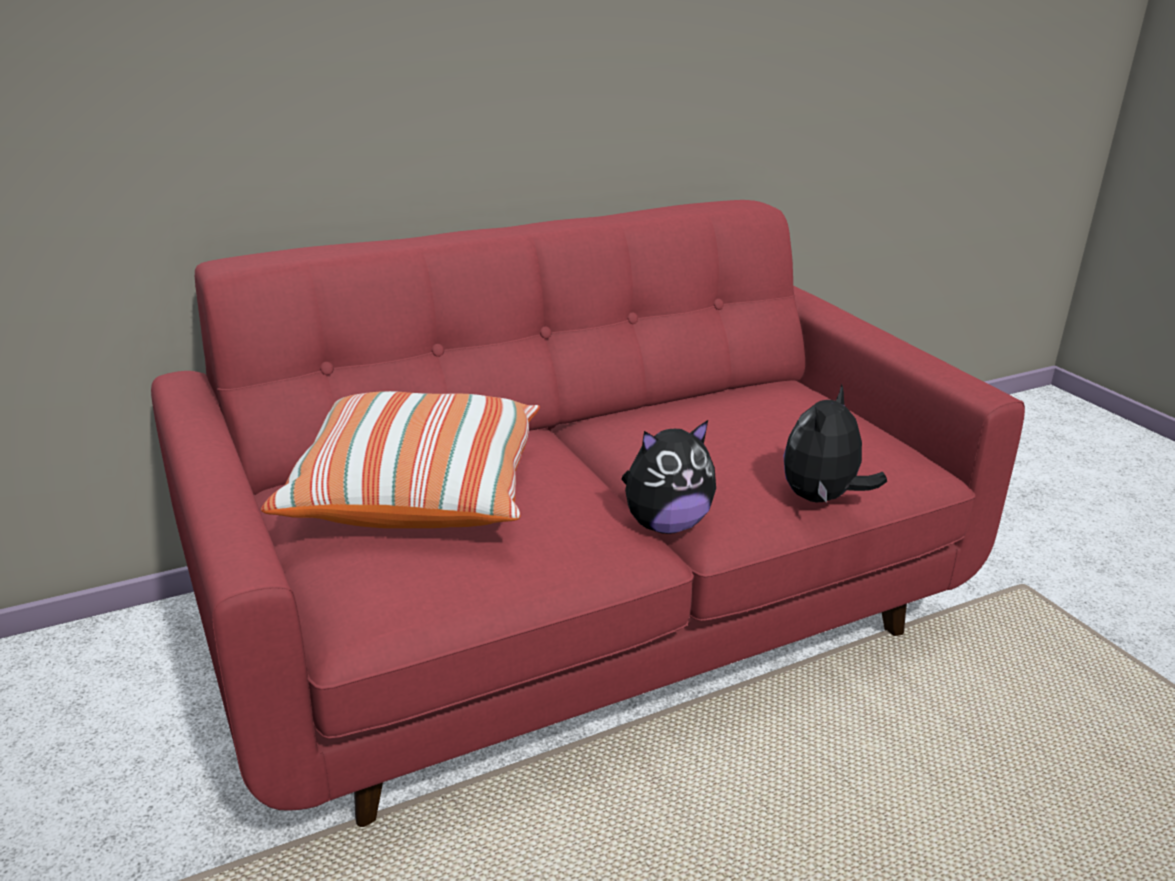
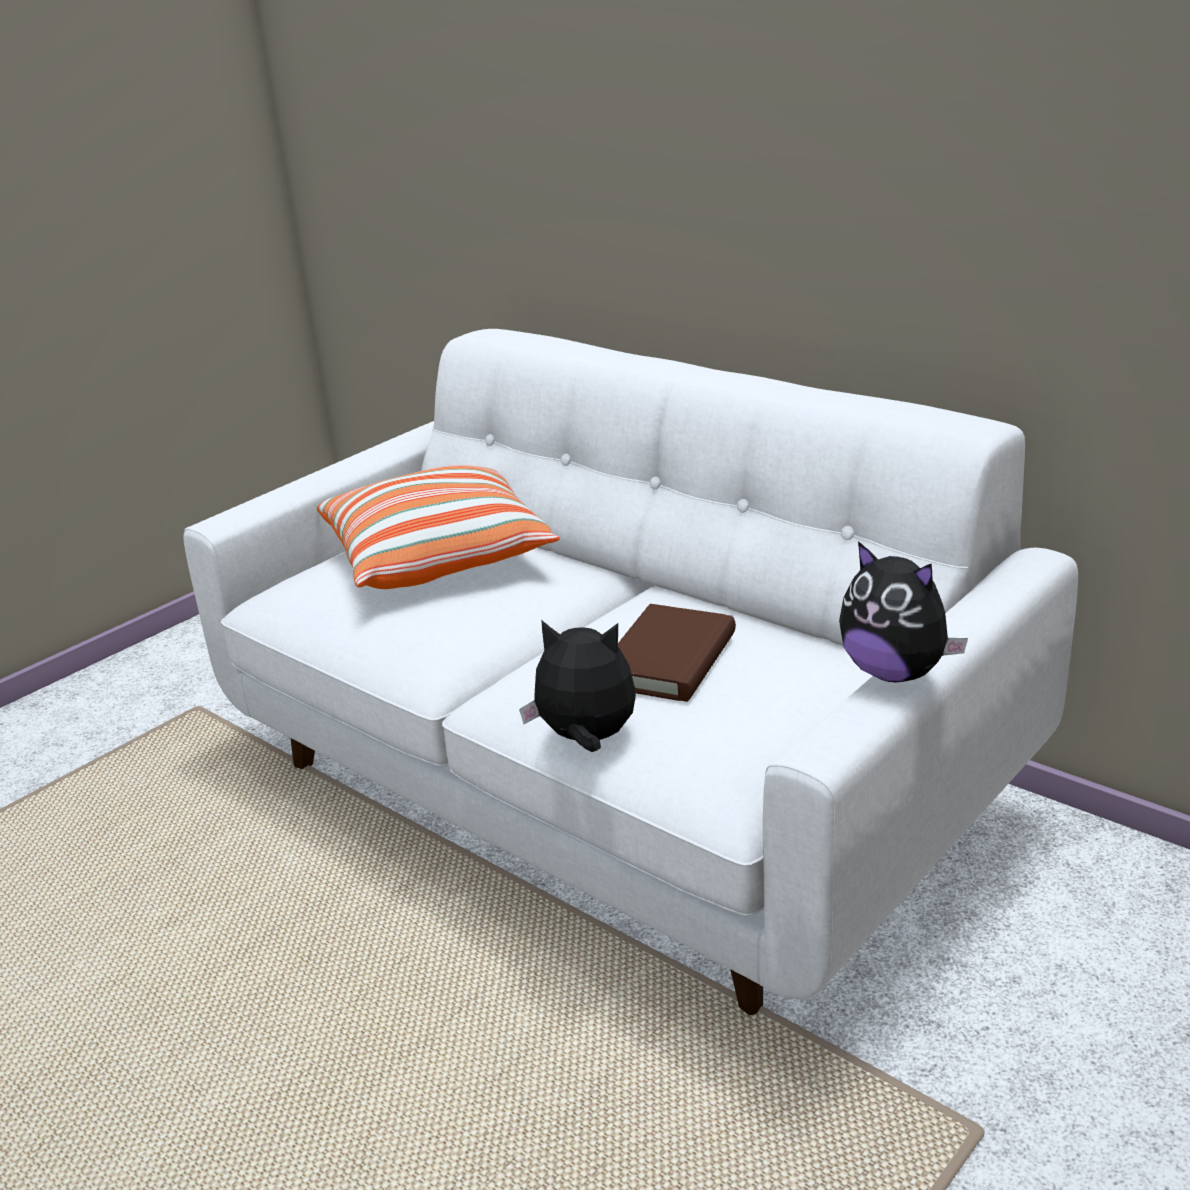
camera: 70 degrees right, 0 degrees up
red sofa [151,200,1025,827] -> white sofa [184,329,1078,1015]
plush toy [621,420,716,534] -> plush toy moved to [839,541,968,683]
none -> brown book [618,604,736,702]

